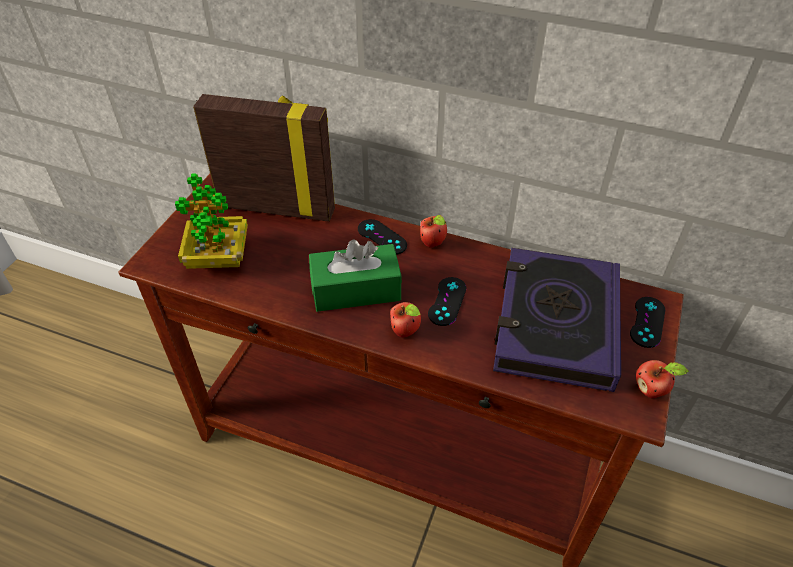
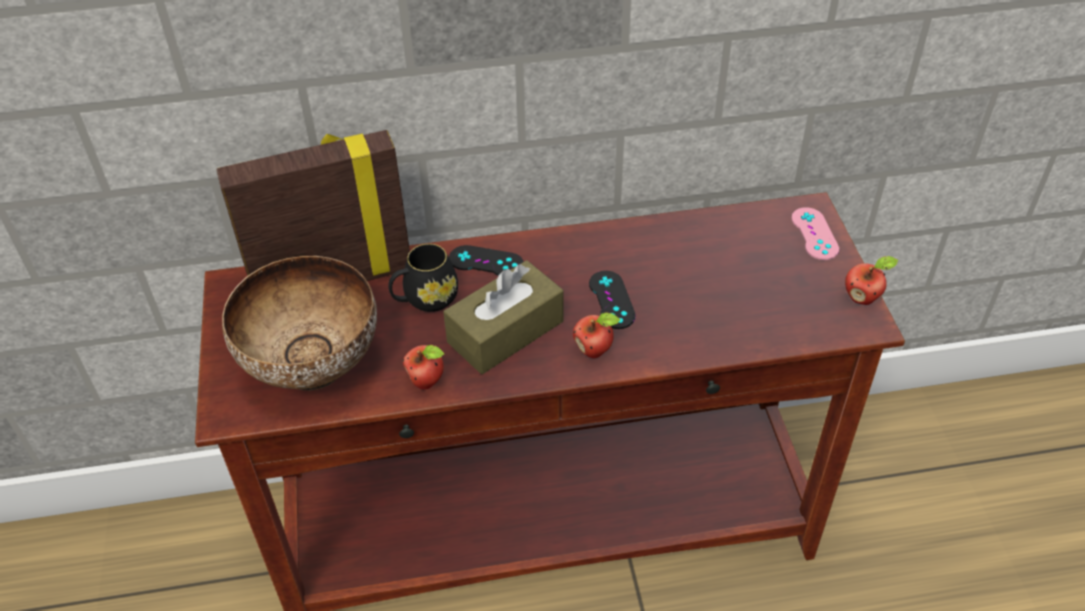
camera: 30 degrees left, 0 degrees up
potted plant [175,174,248,269] -> bowl [222,256,377,391]
green tissue box [309,239,402,312] -> brown tissue box [443,260,563,374]
apple [420,215,447,248] -> apple moved to [402,345,444,389]
book [493,248,621,392] -> none
black game controller [630,297,665,348] -> pink game controller [791,207,839,260]
none -> black mug [388,244,458,312]

